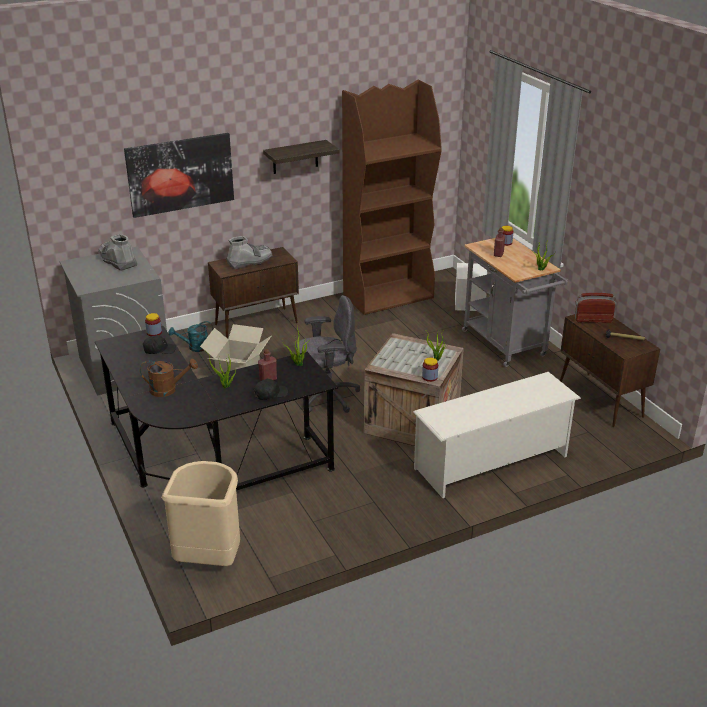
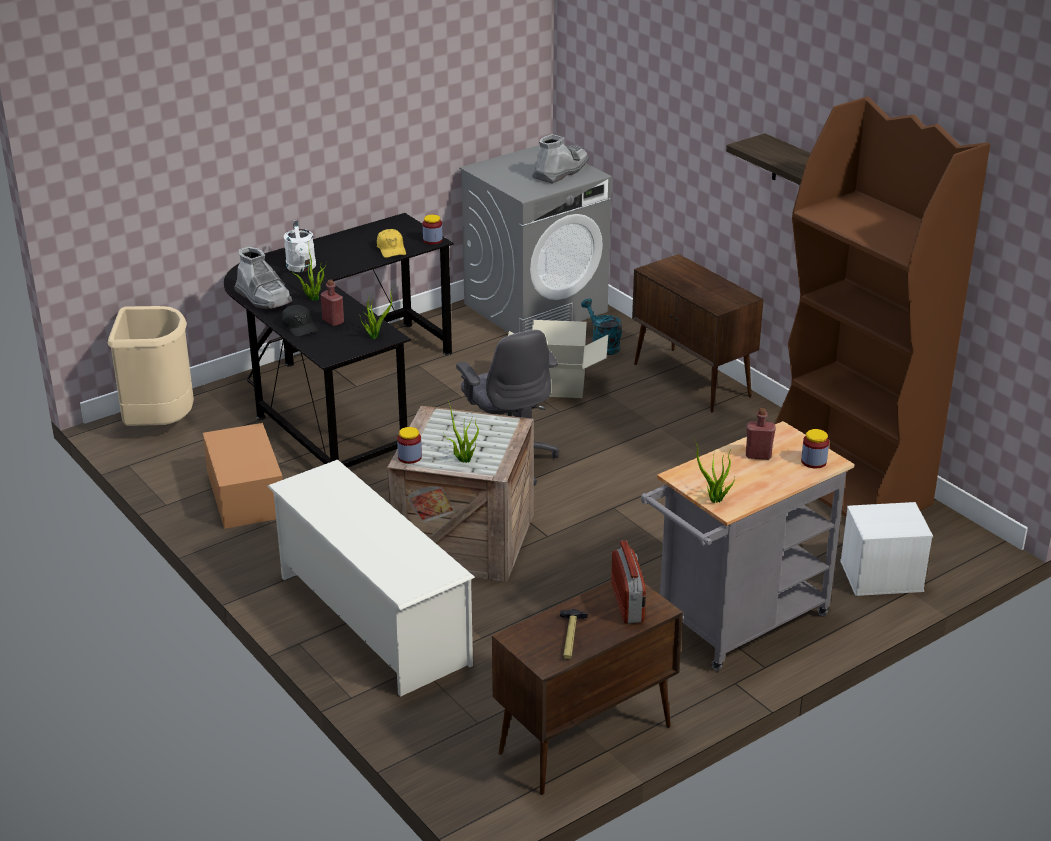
camera: 80 degrees right, 0 degrees up
picture [124,133,234,218] -> none
brown watering can [140,359,198,397] -> white watering can [284,220,316,272]
black cap [143,335,176,354] -> yellow cap [377,229,406,258]
grey boot [226,236,273,269] -> grey boot moved to [234,247,292,309]
none -> cardboard box [203,423,283,529]

